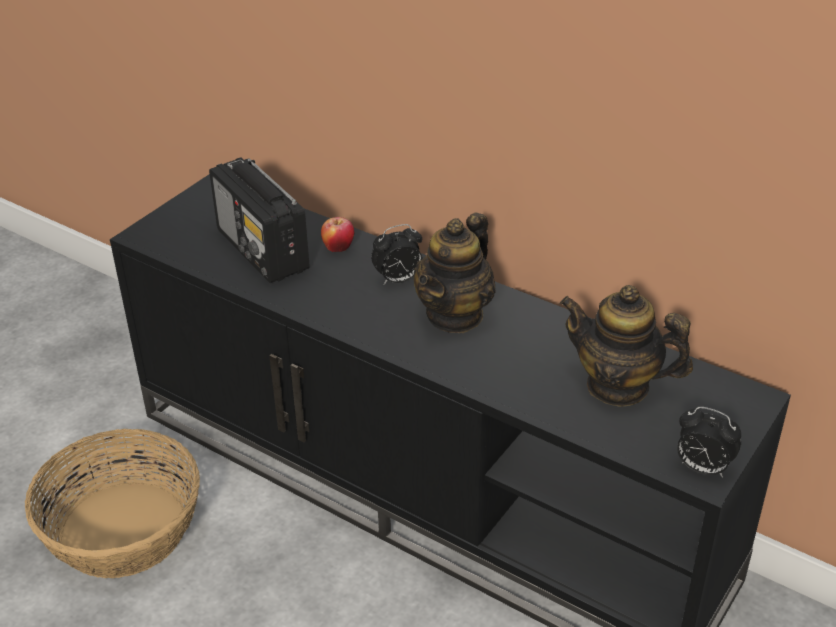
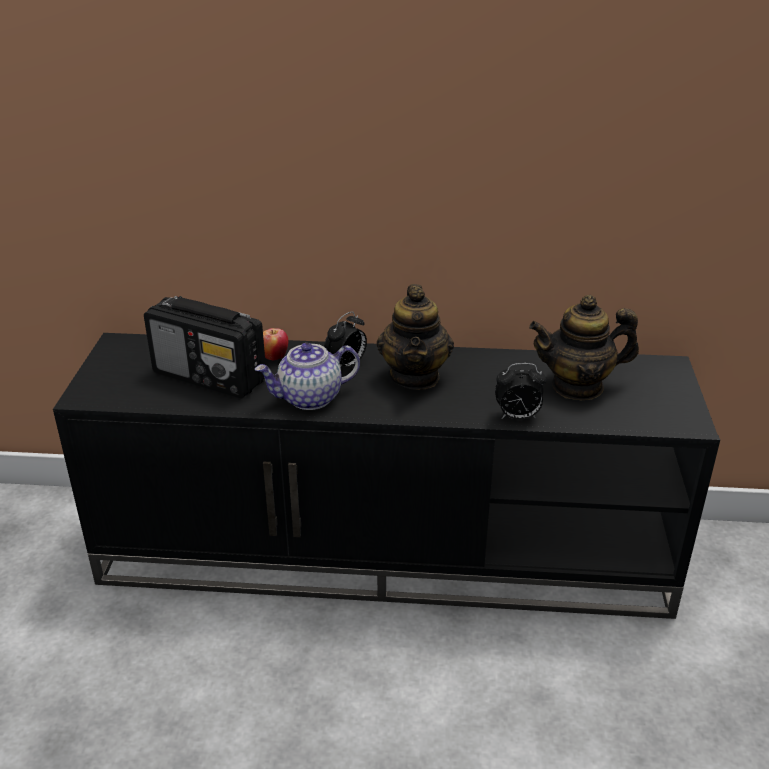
camera: 30 degrees left, 5 degrees down
basket [25,429,200,578] -> none
alarm clock [677,407,741,477] -> alarm clock moved to [495,363,546,420]
none -> teapot [255,343,360,410]

